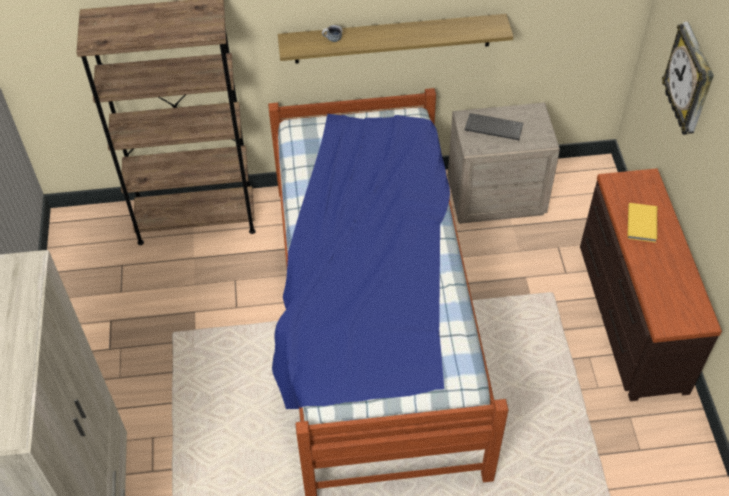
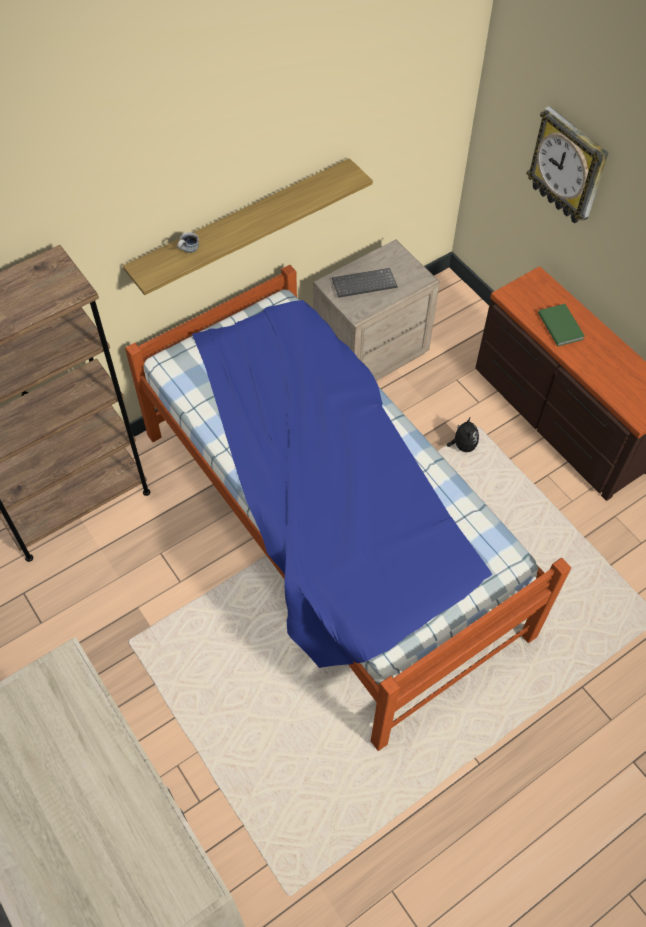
camera: 30 degrees left, 5 degrees up
yellow book [627,203,657,242] -> green book [538,304,585,346]
none -> plush toy [447,416,479,452]

